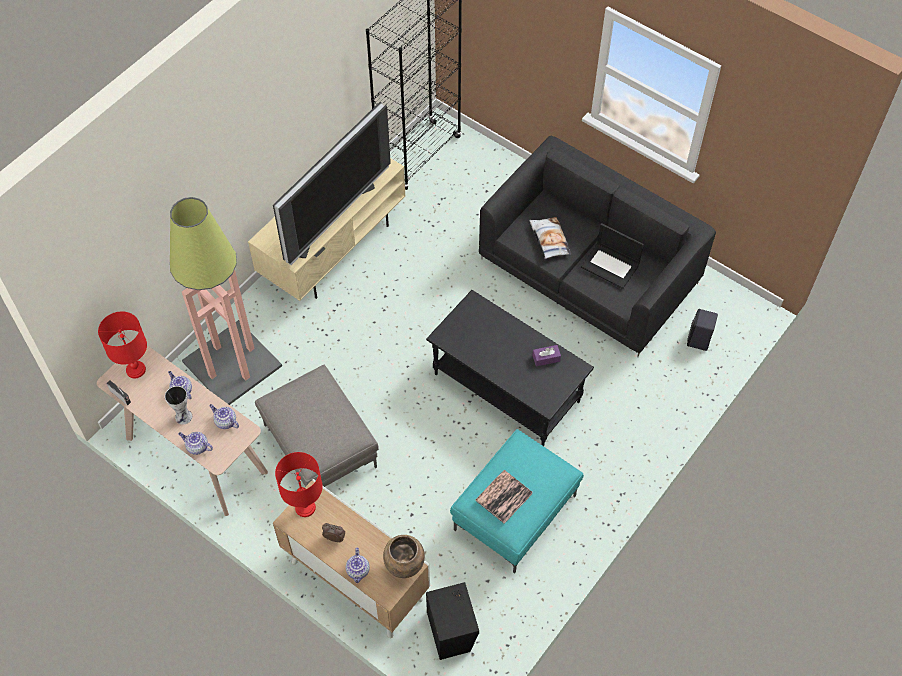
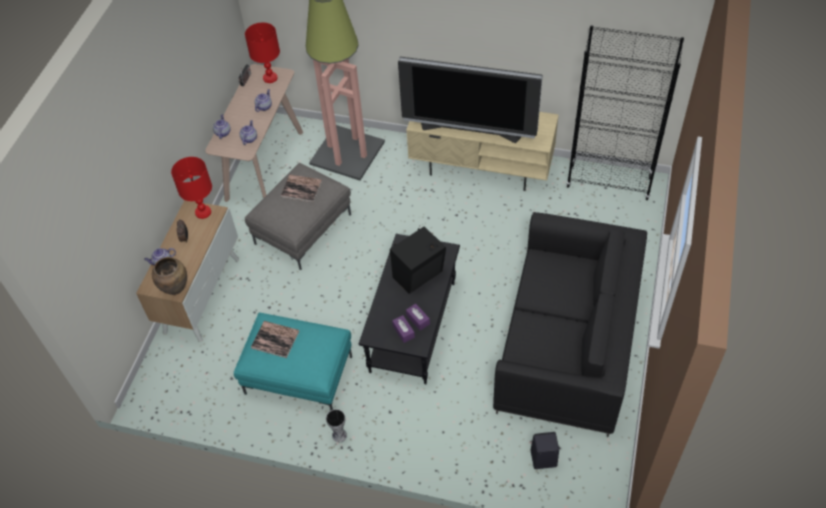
camera: 70 degrees right, 5 degrees down
vase [165,386,192,425] -> vase moved to [326,409,347,442]
black speaker [426,582,479,660] -> black speaker moved to [390,227,446,294]
pillow [529,217,571,259] -> none
laptop [581,223,644,289] -> none
none -> book [281,174,322,202]
none -> purple tissue box [392,315,415,343]

